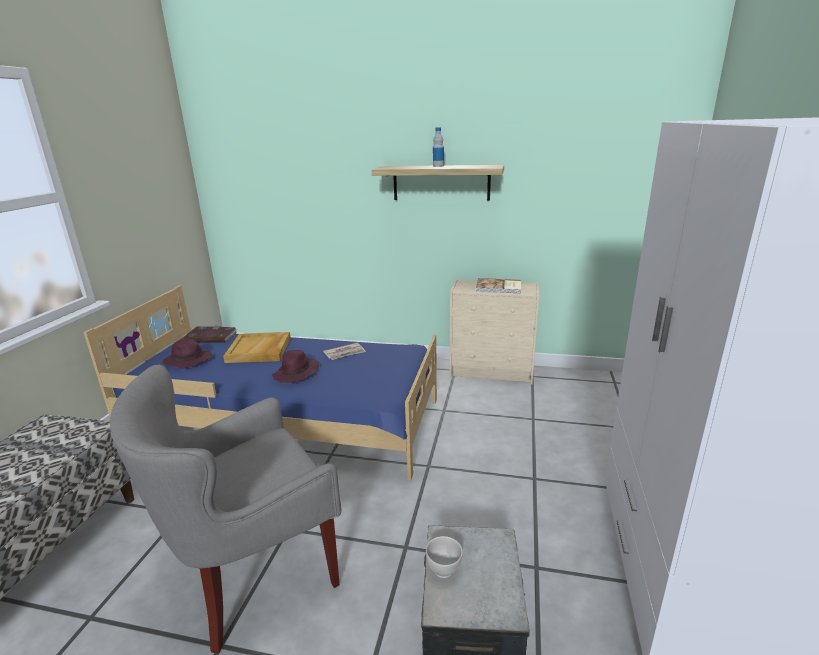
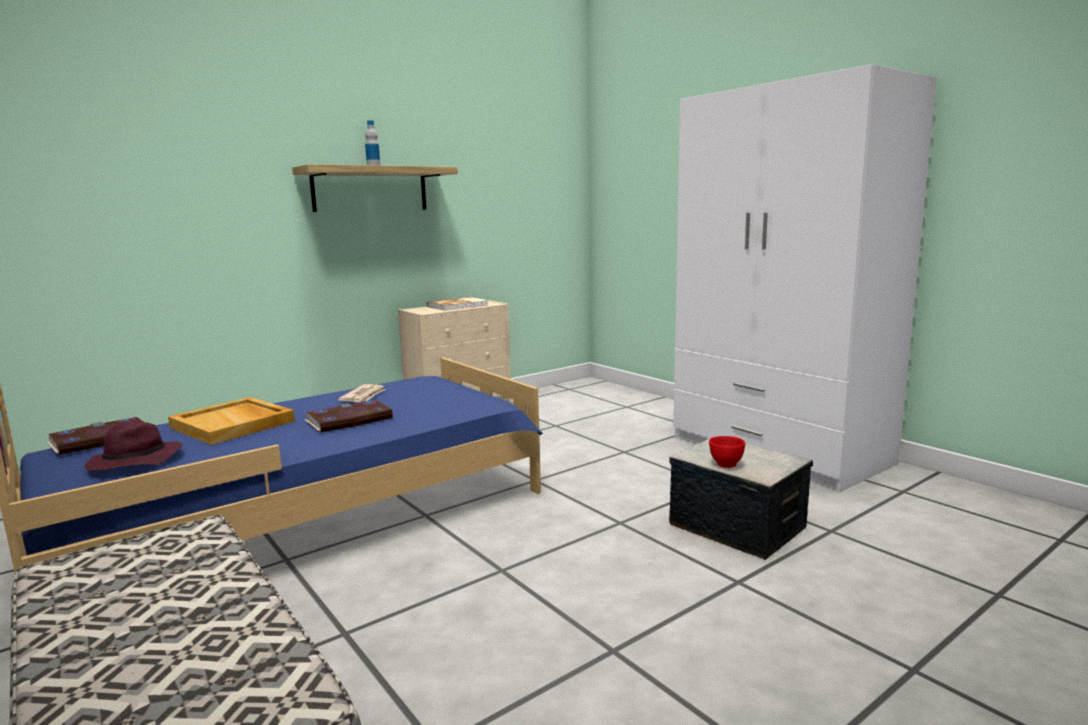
camera: 50 degrees left, 10 degrees down
grey armchair [110,365,341,654] -> none
purple hat [272,350,319,383] -> book [305,400,393,432]
white bowl [426,536,463,578] -> red bowl [709,436,745,468]

